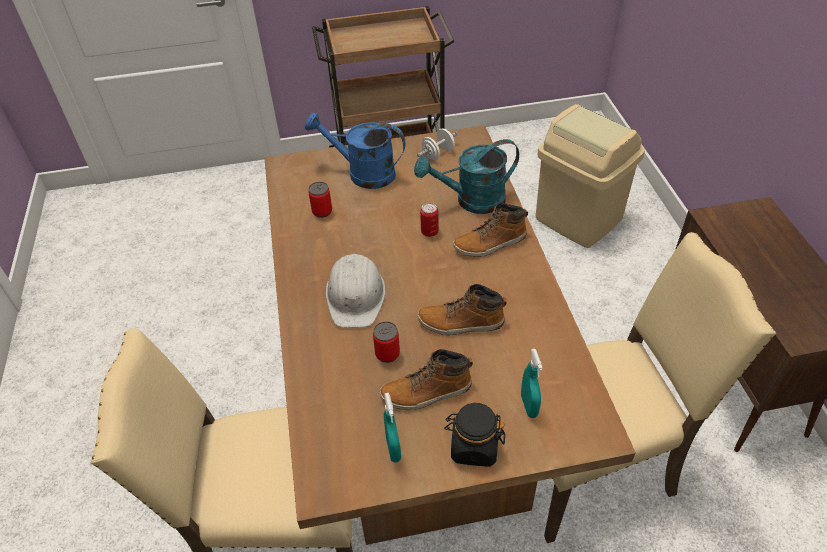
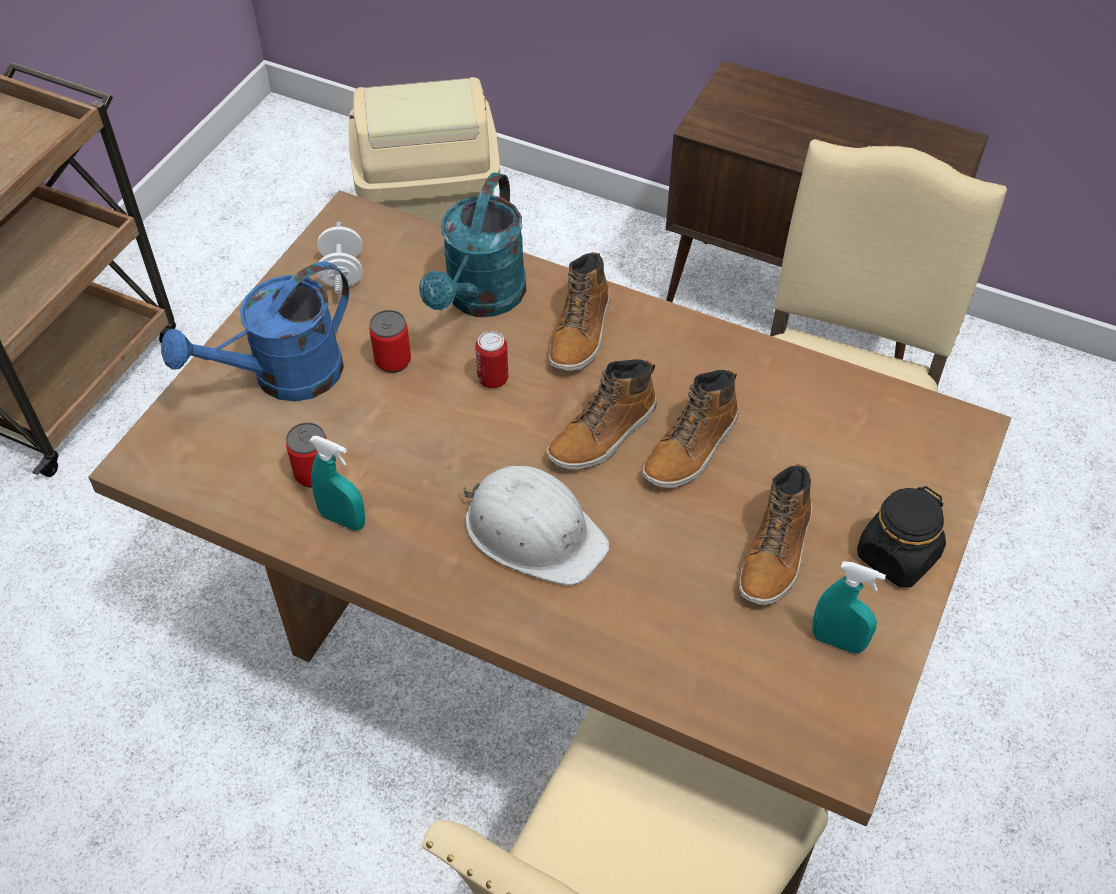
camera: 55 degrees left, 5 degrees up
can [373,321,400,363] -> can moved to [369,310,411,373]
turquoise spray bottle [521,349,543,418] -> turquoise spray bottle moved to [309,436,365,531]
none -> boot [547,359,657,470]

